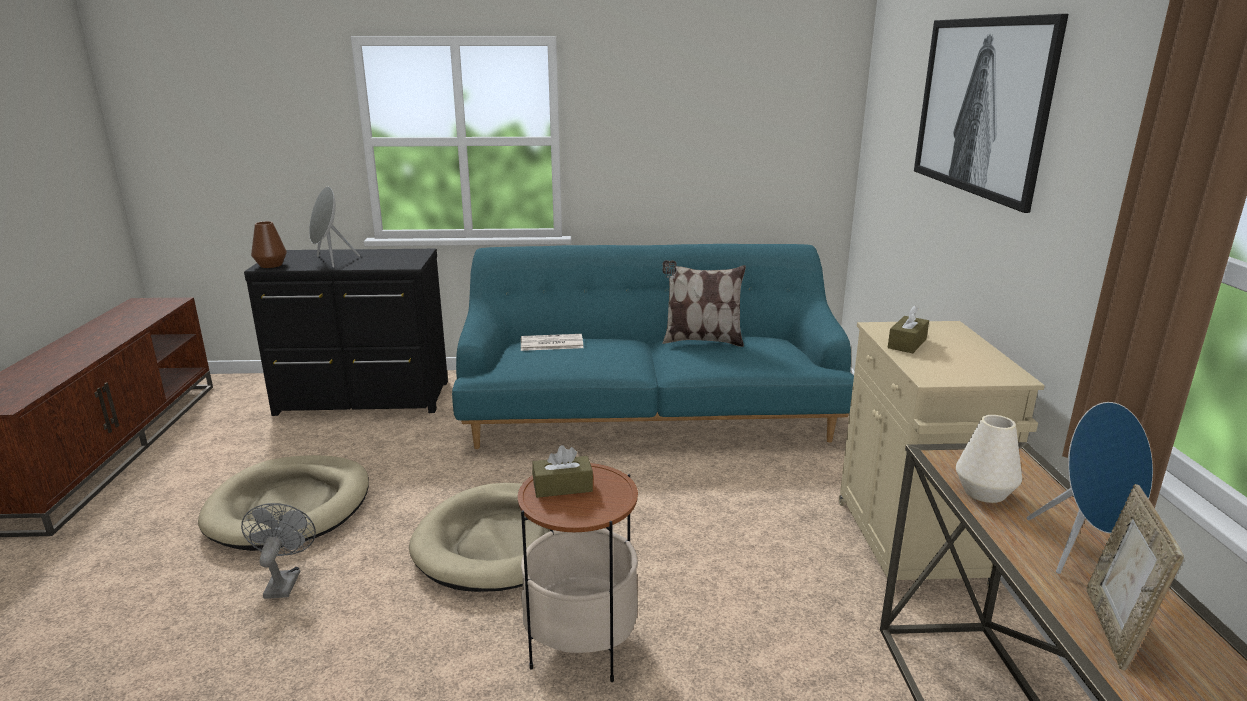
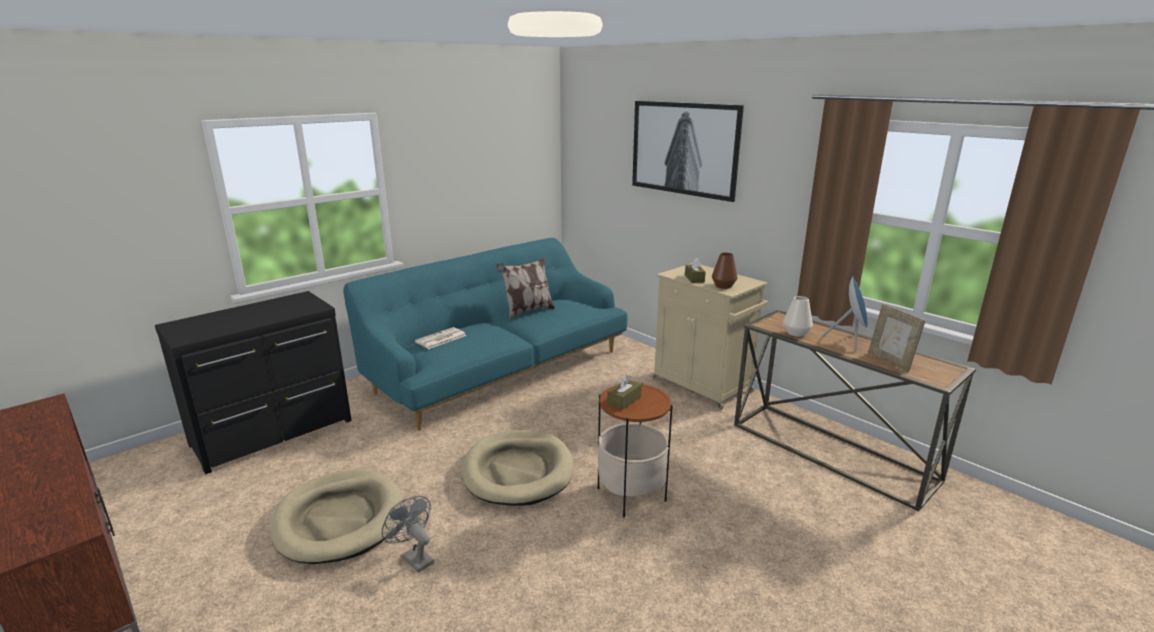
camera: 40 degrees left, 0 degrees up
brown vase [251,221,287,268] -> brown vase moved to [712,252,738,289]
grey speaker [309,187,360,268] -> none

